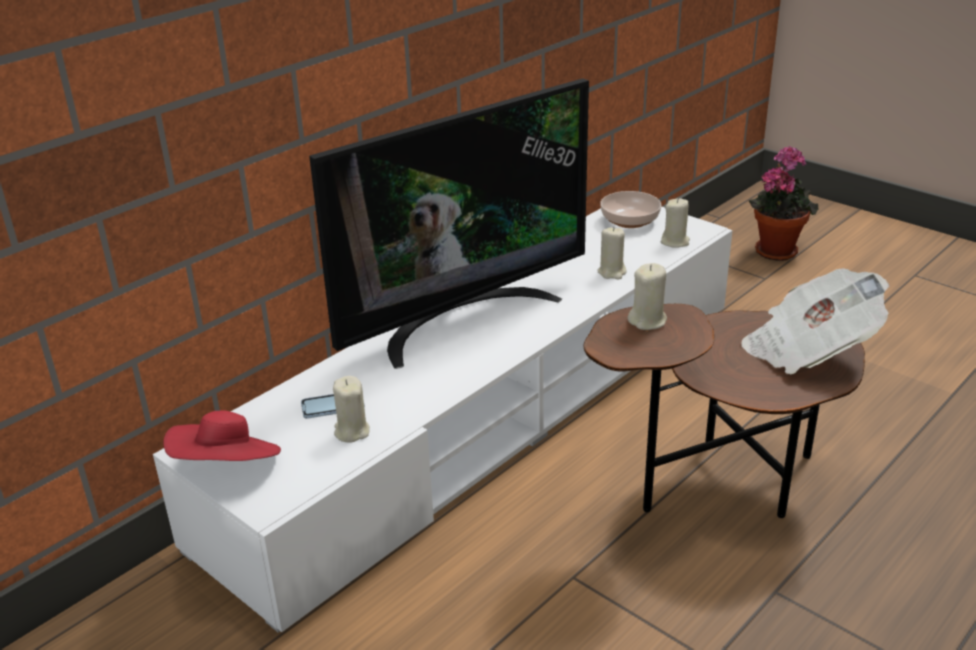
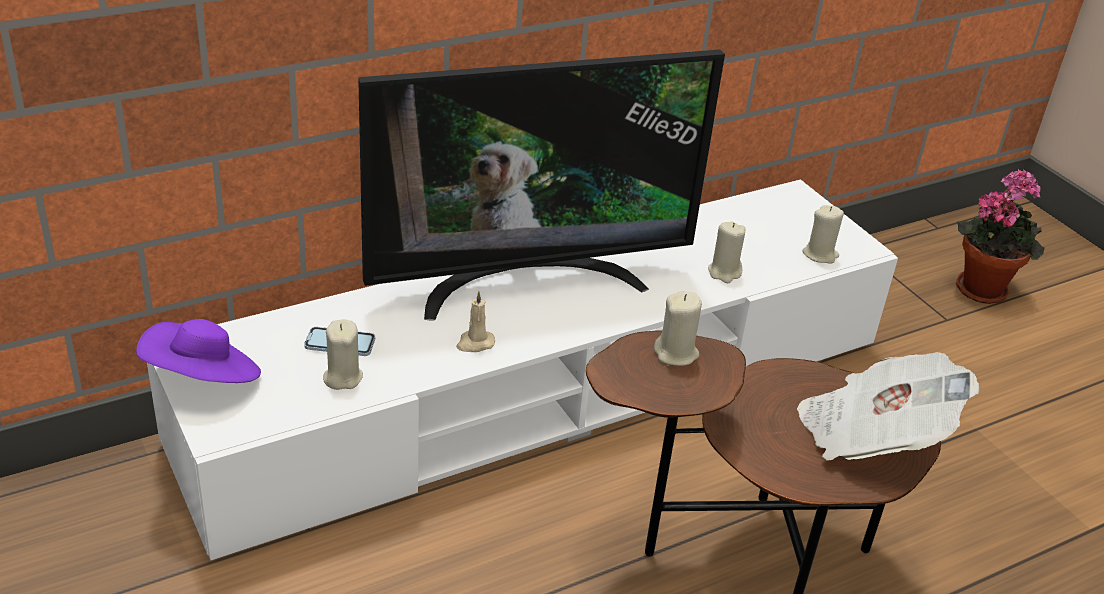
camera: 15 degrees right, 5 degrees up
red hat [163,411,281,461] -> purple hat [136,319,261,383]
bowl [600,191,661,228] -> none
none -> beige candle [456,291,495,352]

